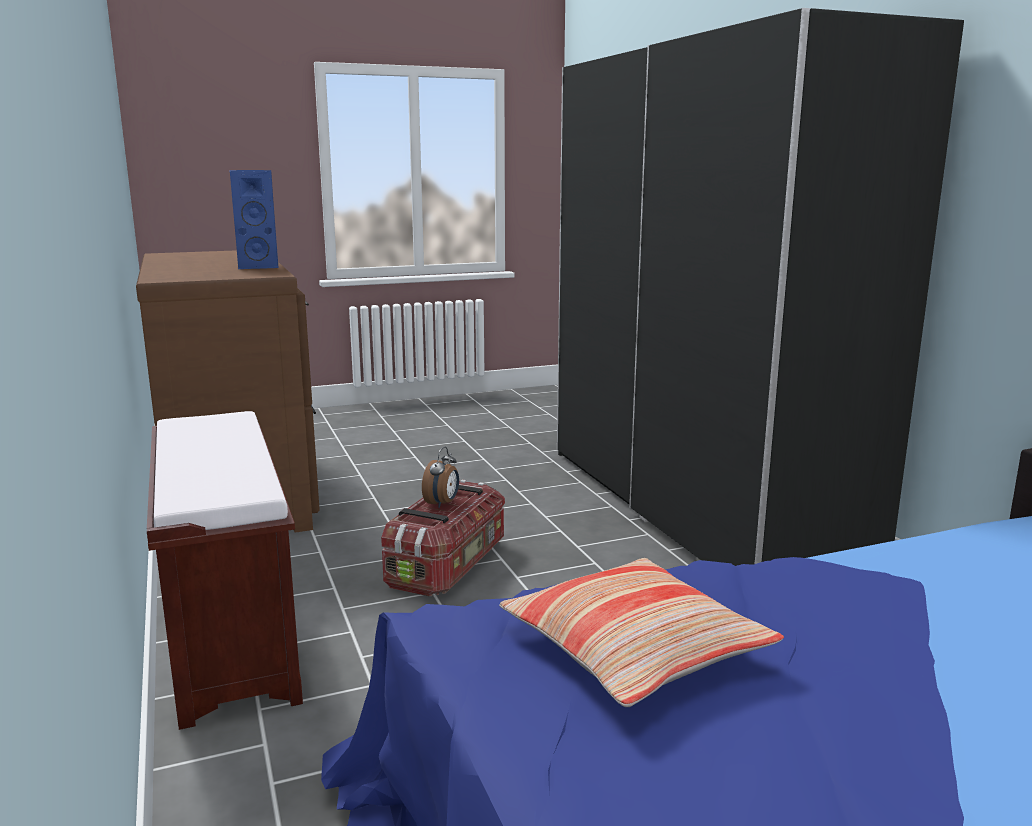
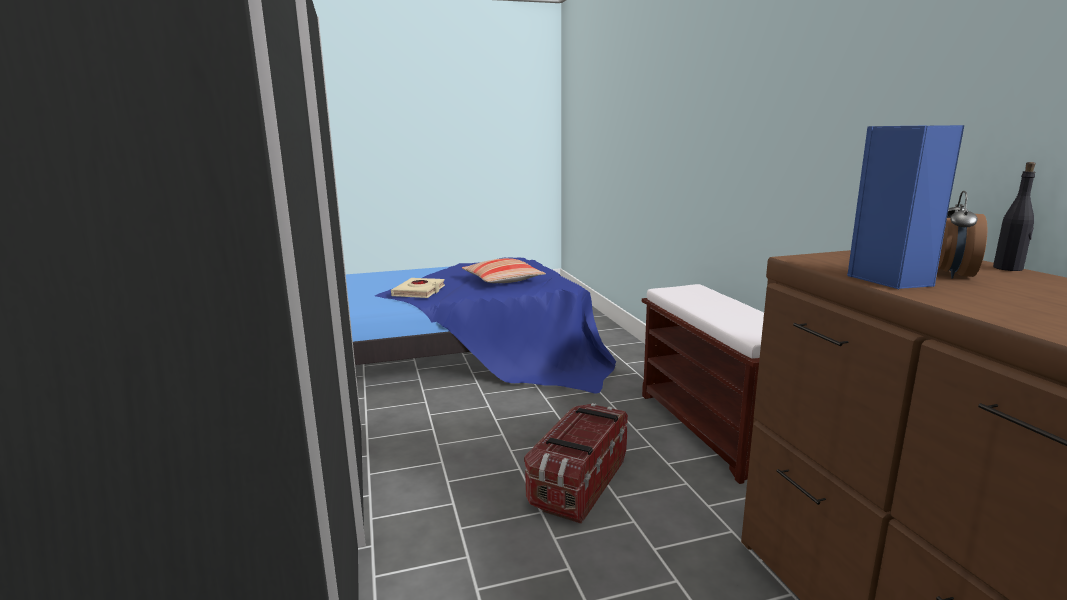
camera: 175 degrees left, 0 degrees up
alarm clock [422,447,459,508] -> alarm clock moved to [938,191,987,279]
none -> beige book [391,278,445,298]
none -> black bottle [993,162,1036,271]

